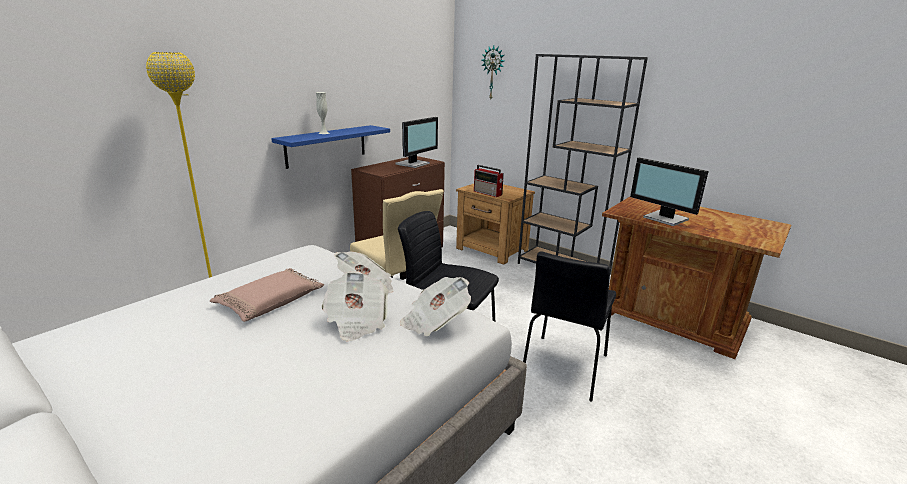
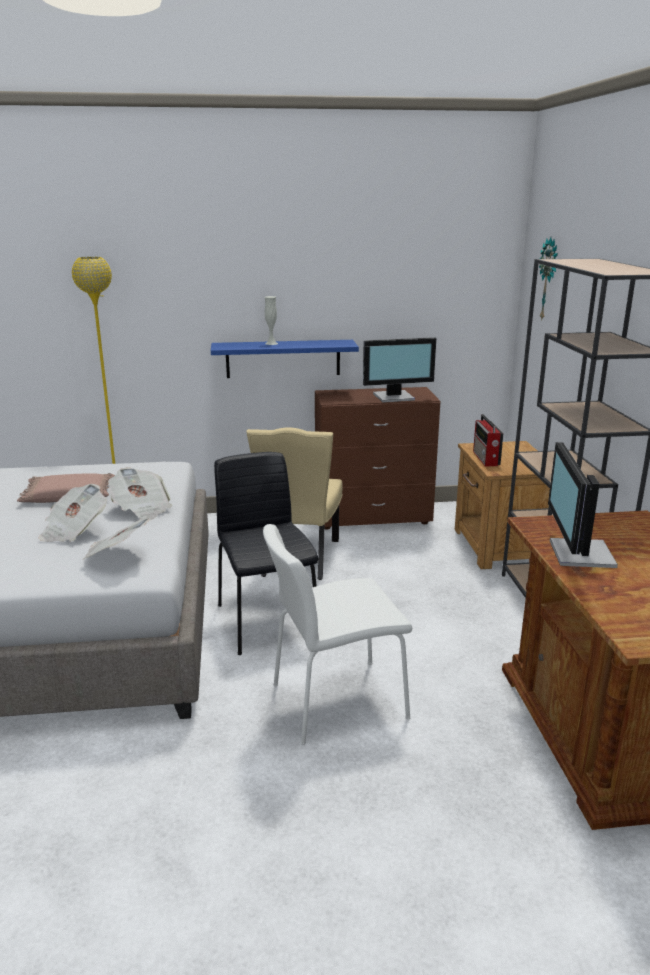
camera: 45 degrees right, 0 degrees up
black chair [523,251,616,402] -> white chair [263,524,412,745]

